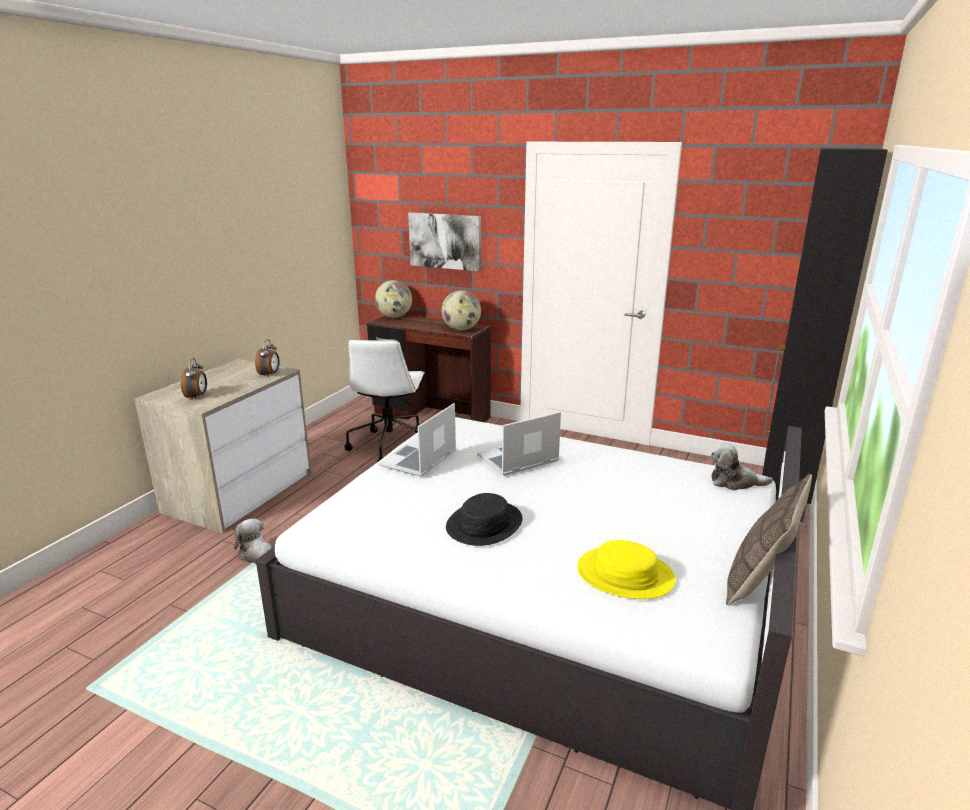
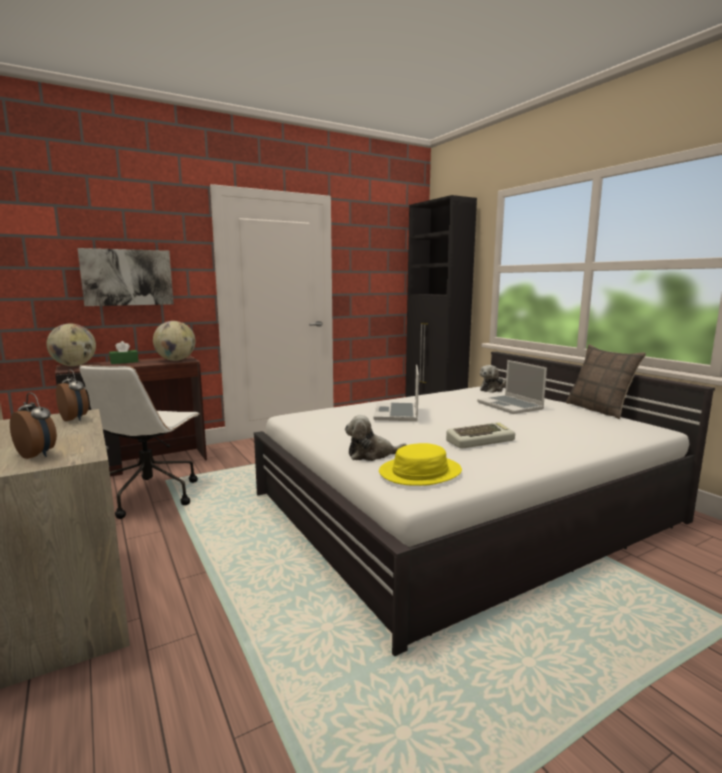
camera: 55 degrees left, 10 degrees down
plush toy [234,518,272,563] -> plush toy moved to [345,415,406,461]
white office chair [345,339,425,462] -> white office chair turned 60 degrees clockwise [79,365,200,519]
laptop [379,403,456,477] -> laptop moved to [477,360,547,414]
black hat [446,493,522,546] -> keyboard [446,422,515,449]
yellow hat [577,540,675,599] -> yellow hat moved to [379,443,462,486]
none -> green tissue box [109,341,139,364]

